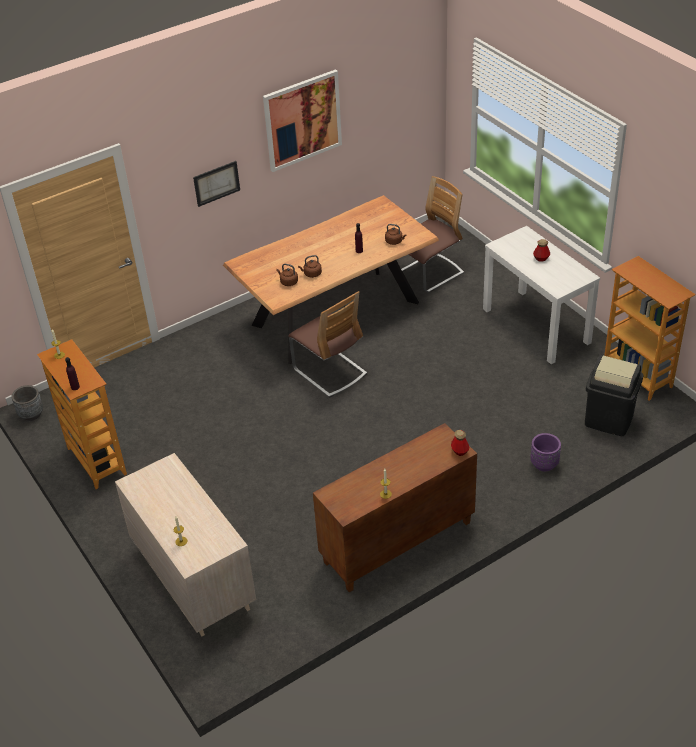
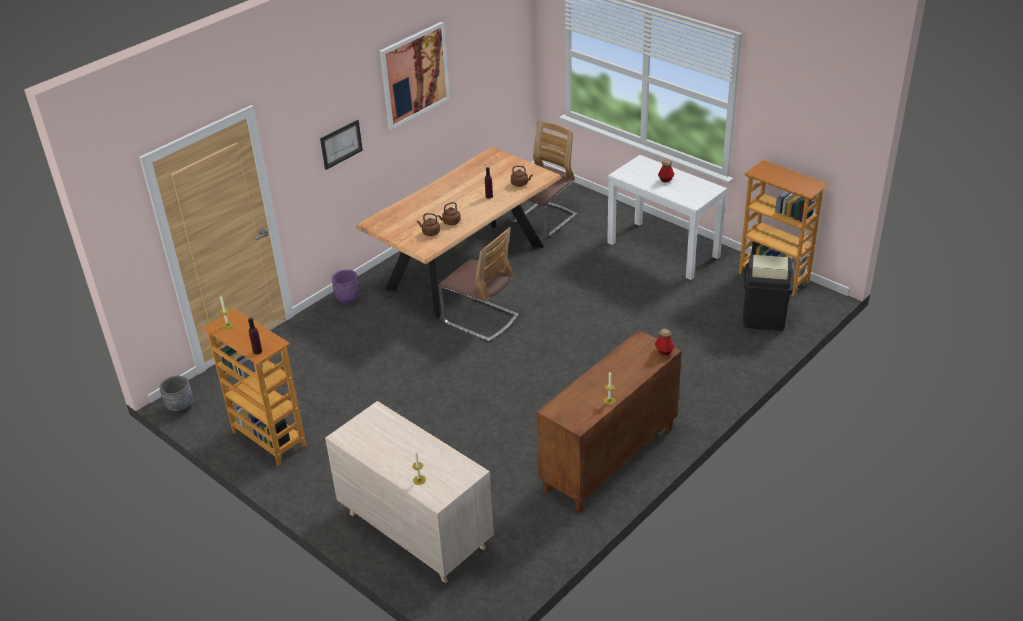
camera: 15 degrees left, 5 degrees down
purple planter [530,433,561,471] -> purple planter moved to [332,270,360,304]

